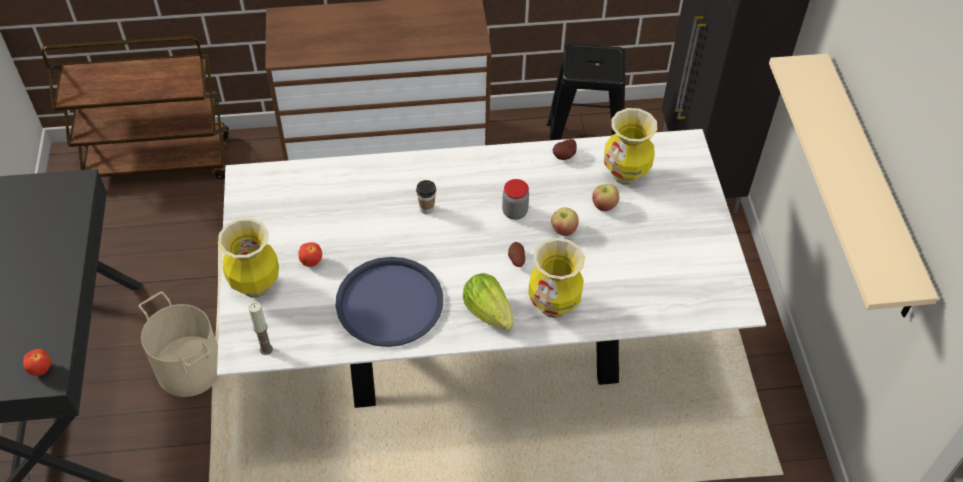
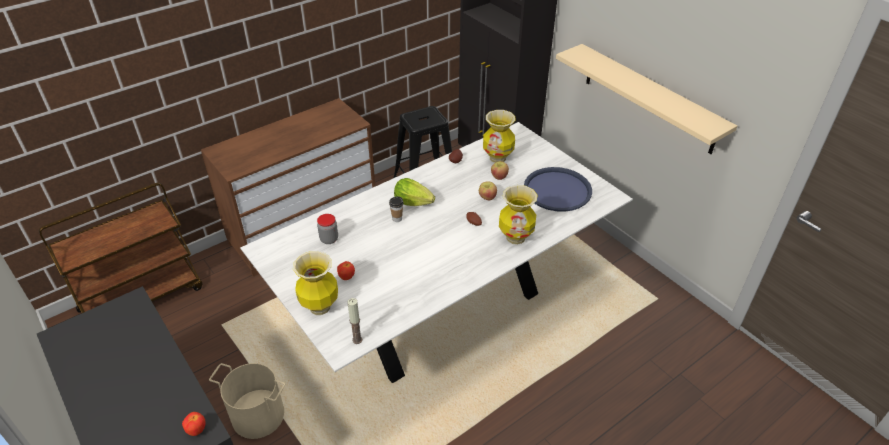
camera: 30 degrees left, 10 degrees down
blue tray [335,257,443,347] -> blue tray moved to [524,167,592,212]
lettuce [463,273,514,330] -> lettuce moved to [394,178,435,206]
jar [502,179,529,220] -> jar moved to [317,214,338,244]

